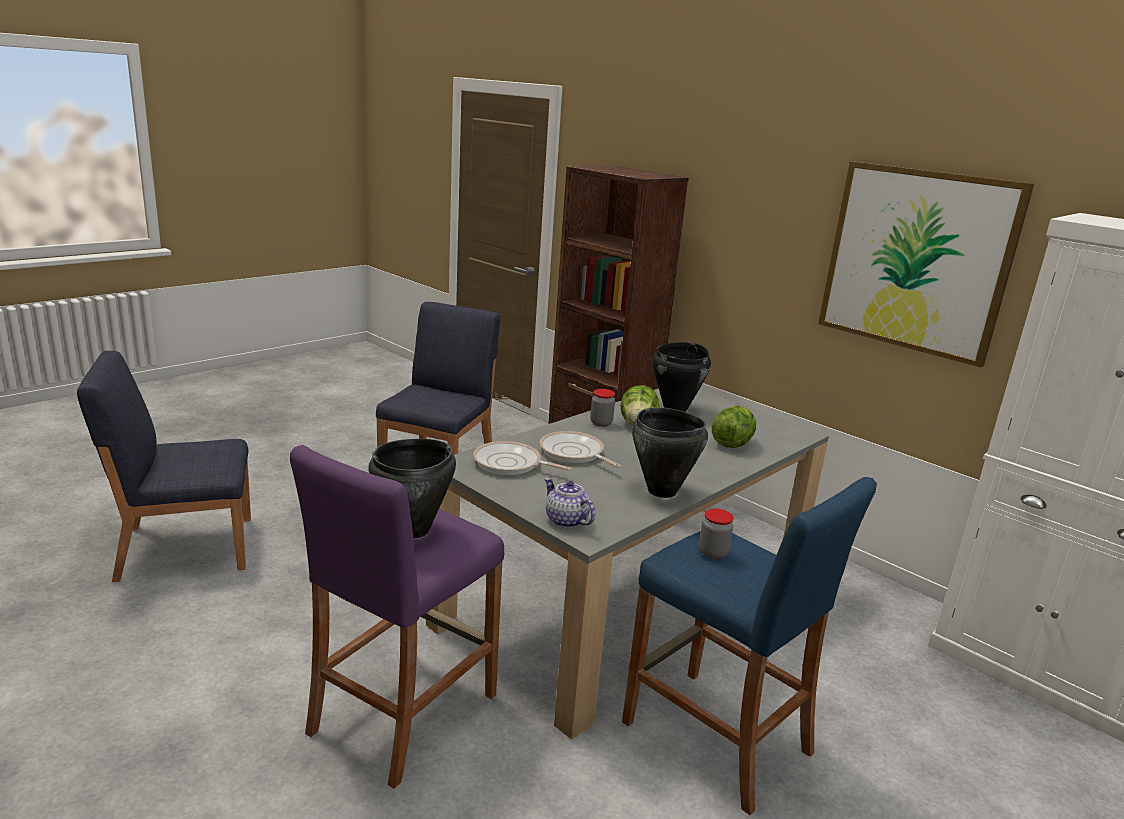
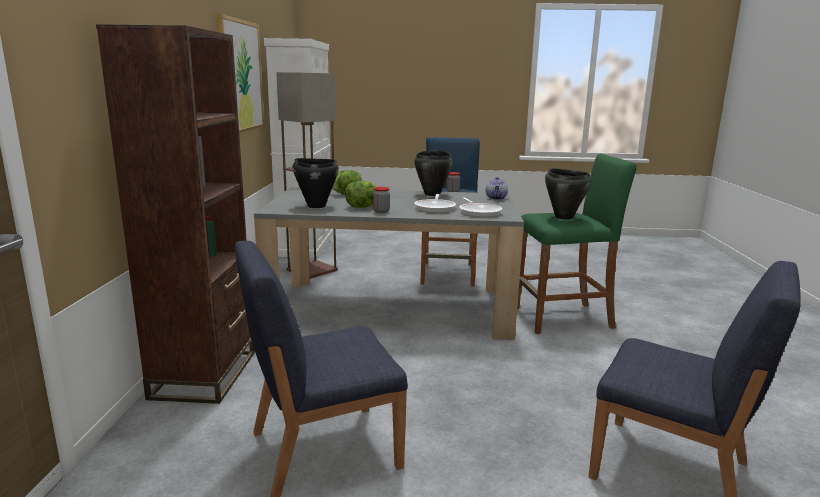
camera: 130 degrees left, 5 degrees down
purple stool [290,445,504,789] -> green stool [517,154,637,334]
none -> floor lamp [276,72,338,279]

